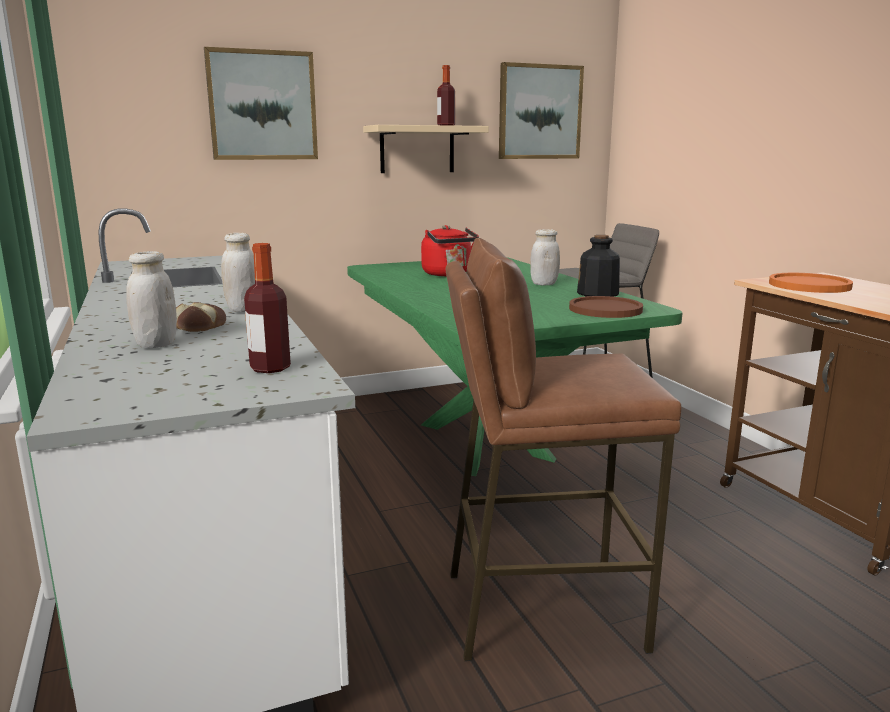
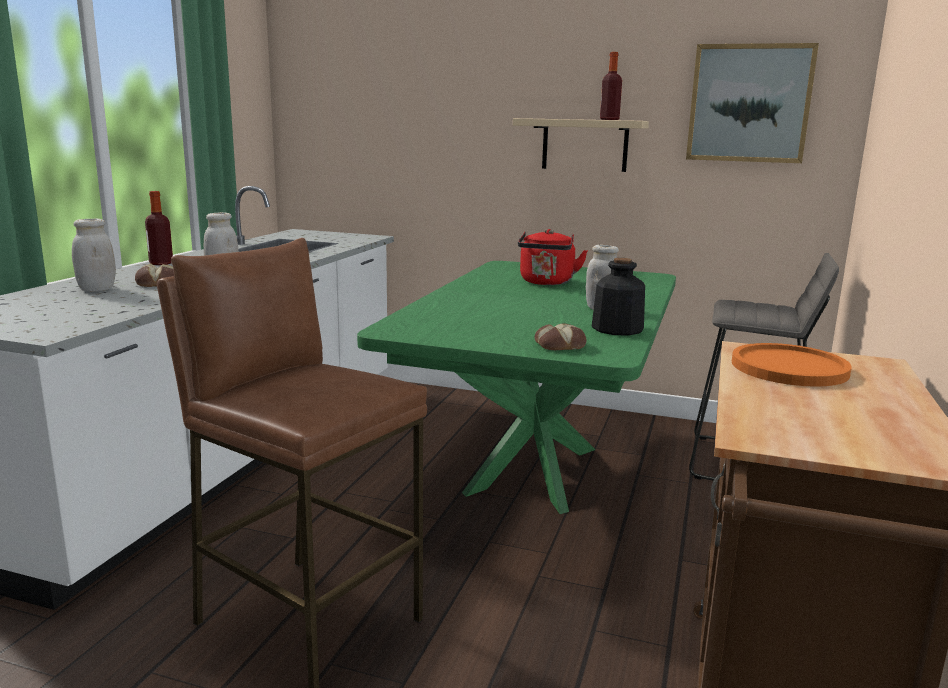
camera: 40 degrees right, 0 degrees up
picture [204,47,318,160] -> none
bottle [244,243,291,373] -> bottle moved to [145,191,173,265]
brown plate [569,296,643,318] -> bread [535,323,586,350]

